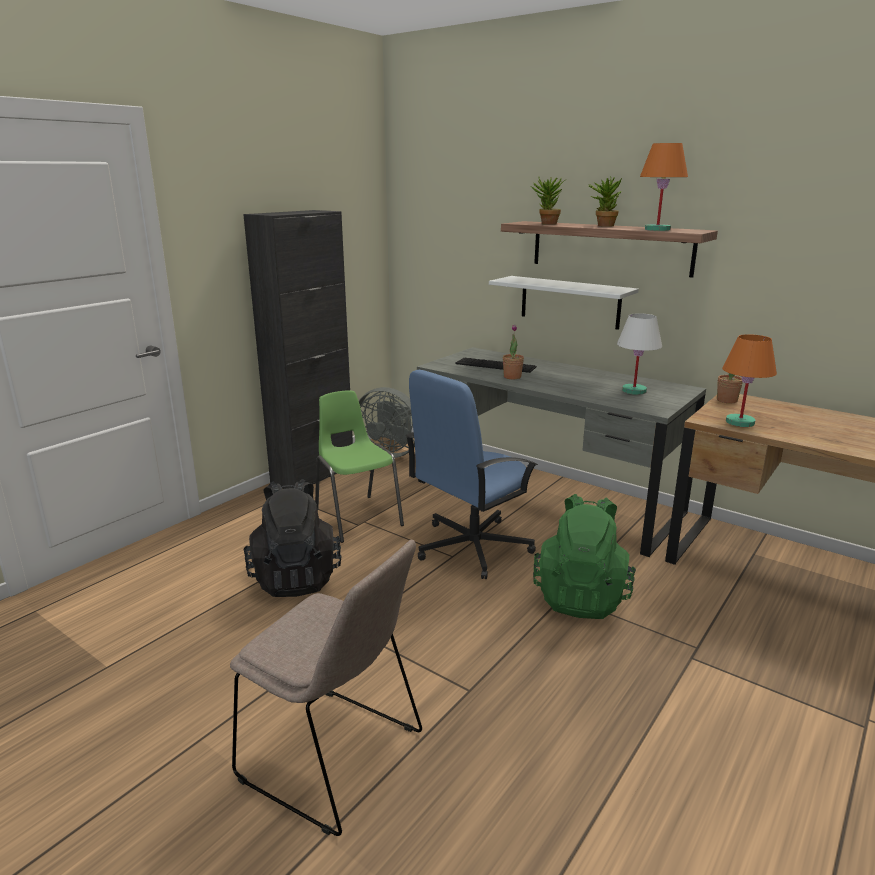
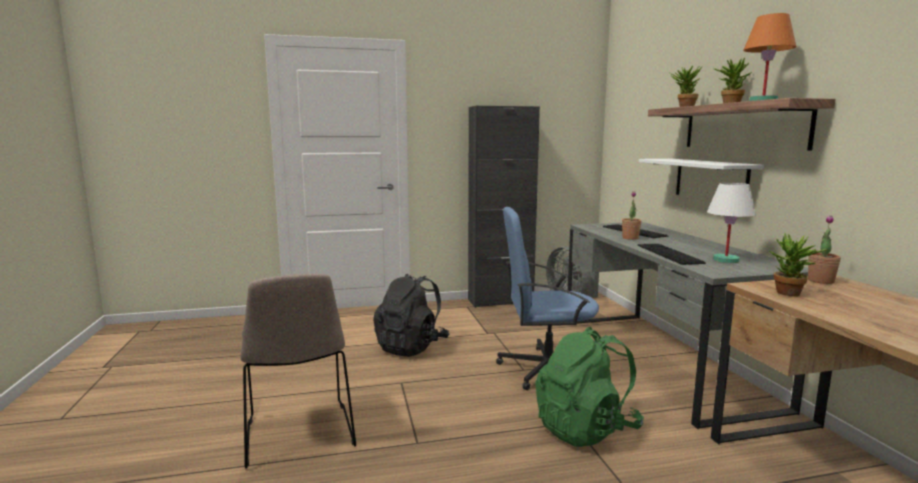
camera: 40 degrees right, 10 degrees down
green chair [315,391,404,543] -> none
orange table lamp [722,334,777,427] -> potted plant [770,232,829,296]
none -> keyboard [638,244,706,265]

